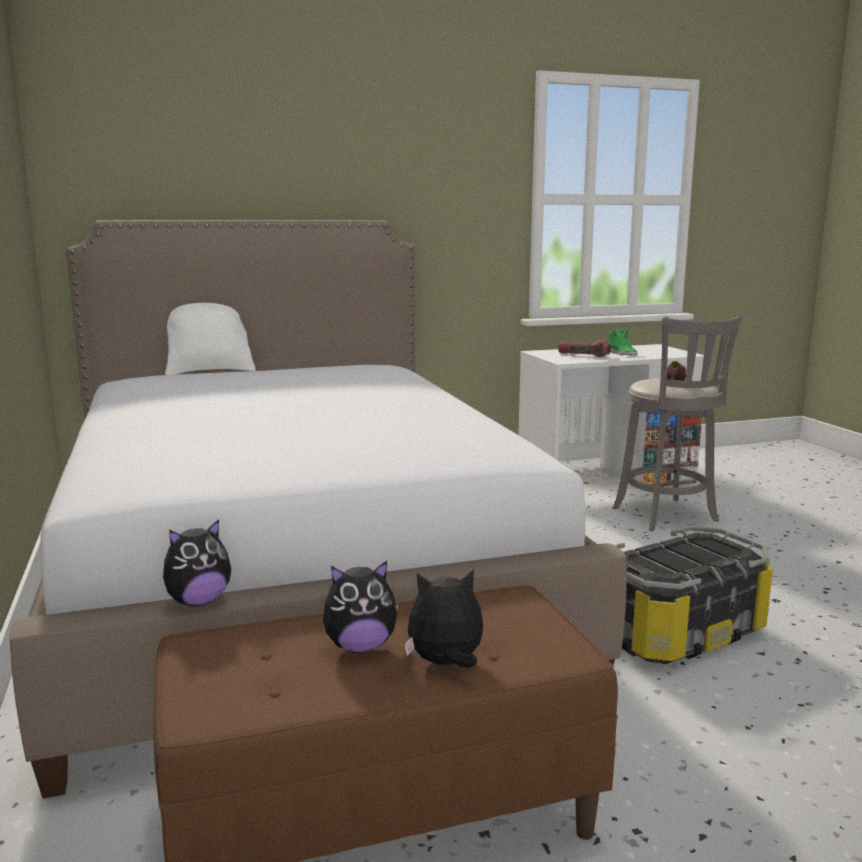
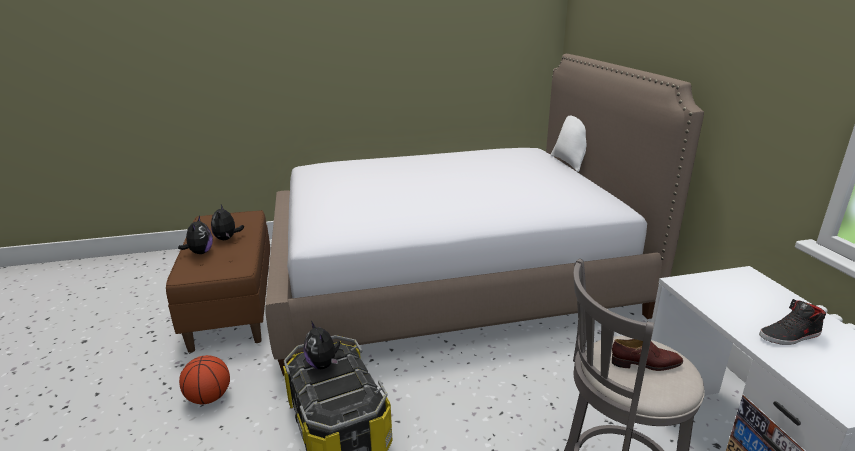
camera: 95 degrees right, 10 degrees up
plush toy [163,519,231,606] -> plush toy moved to [304,321,340,369]
flashlight [558,340,611,357] -> none
green shoe [608,328,637,355] -> black shoe [759,299,826,345]
none -> basketball [179,355,230,404]

